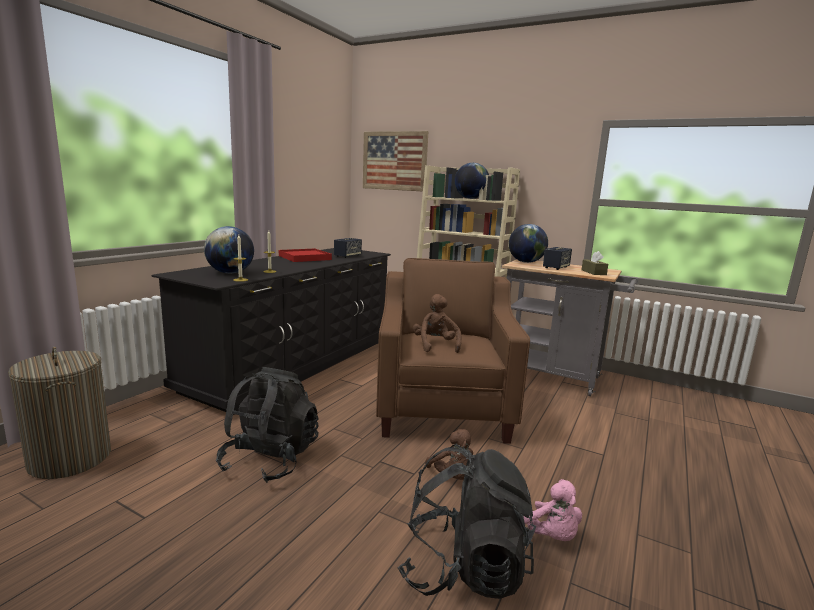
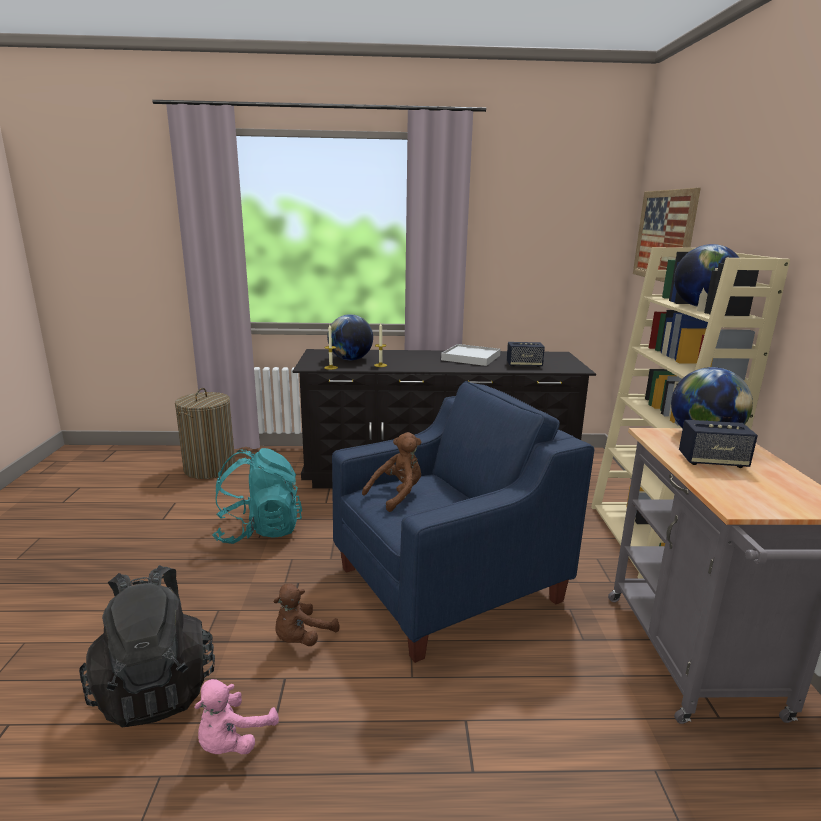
camera: 60 degrees right, 5 degrees up
black backpack [216,367,319,483] -> turquoise backpack [212,448,302,544]
red tray [279,249,332,262] -> white tray [441,344,501,366]
brown armchair [376,258,530,444] -> blue armchair [332,381,594,663]
brown tissue box [582,251,608,275] -> none

